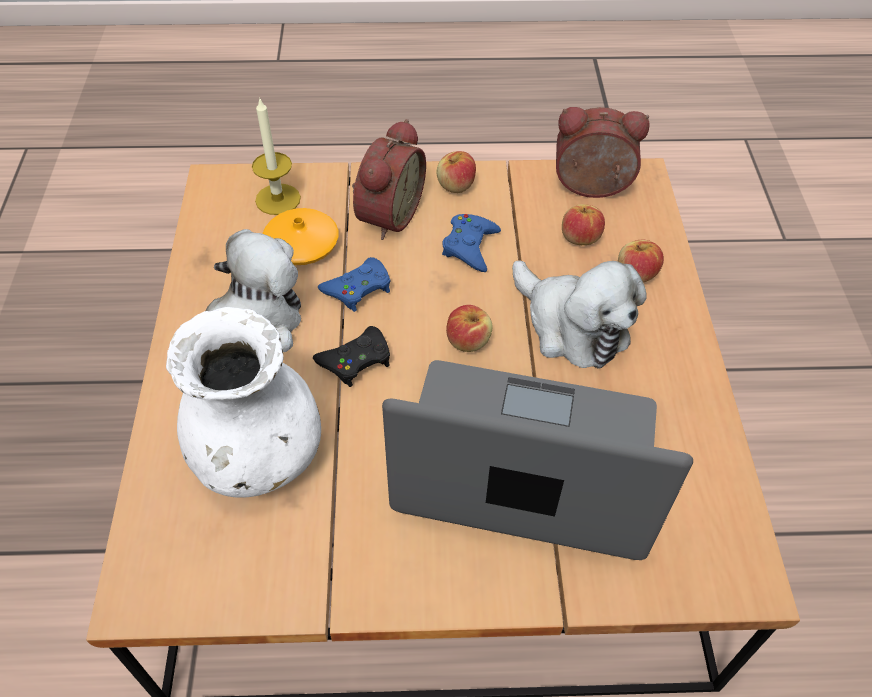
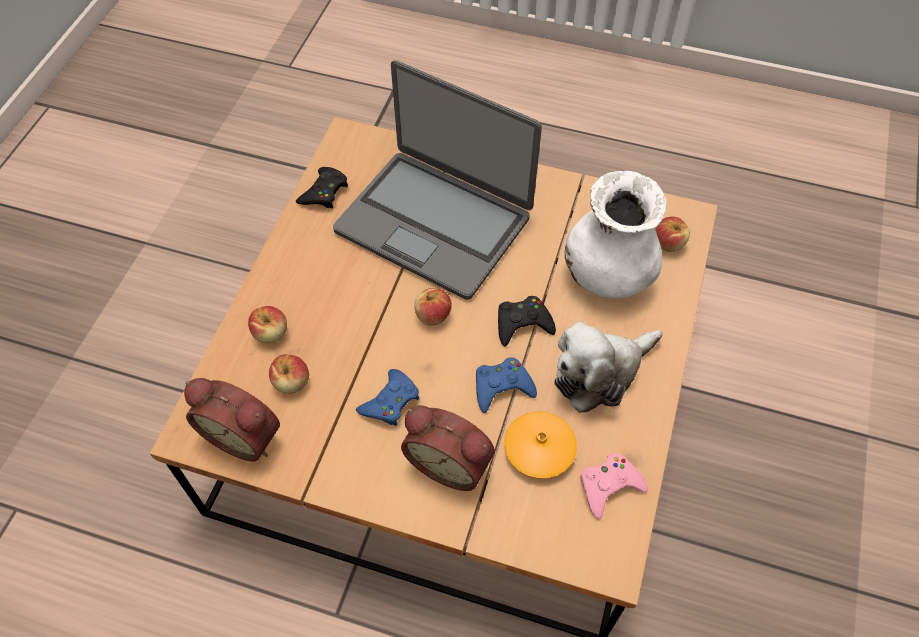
camera: 160 degrees left, 5 degrees up
candle [252,97,301,215] -> none
alarm clock [352,119,426,240] -> alarm clock turned 105 degrees counterclockwise [401,405,495,491]
apple [437,151,476,193] -> apple moved to [655,217,690,252]
plush toy [512,261,646,369] -> none
none -> black game controller [296,167,348,208]
none -> pink game controller [580,453,648,519]

